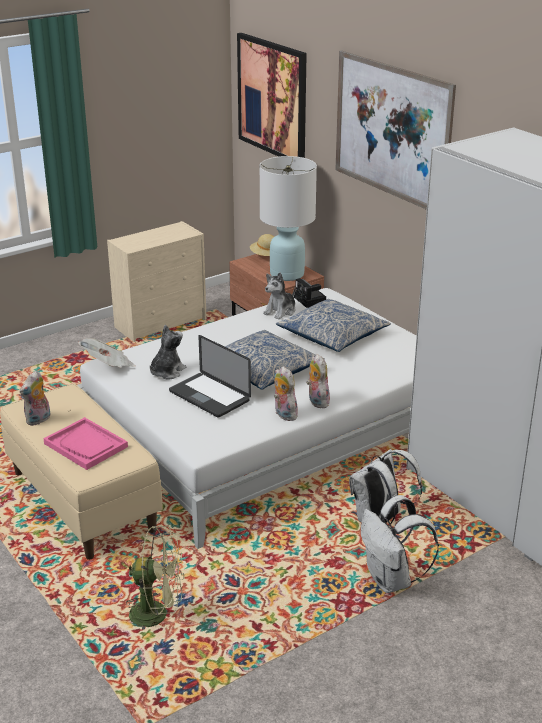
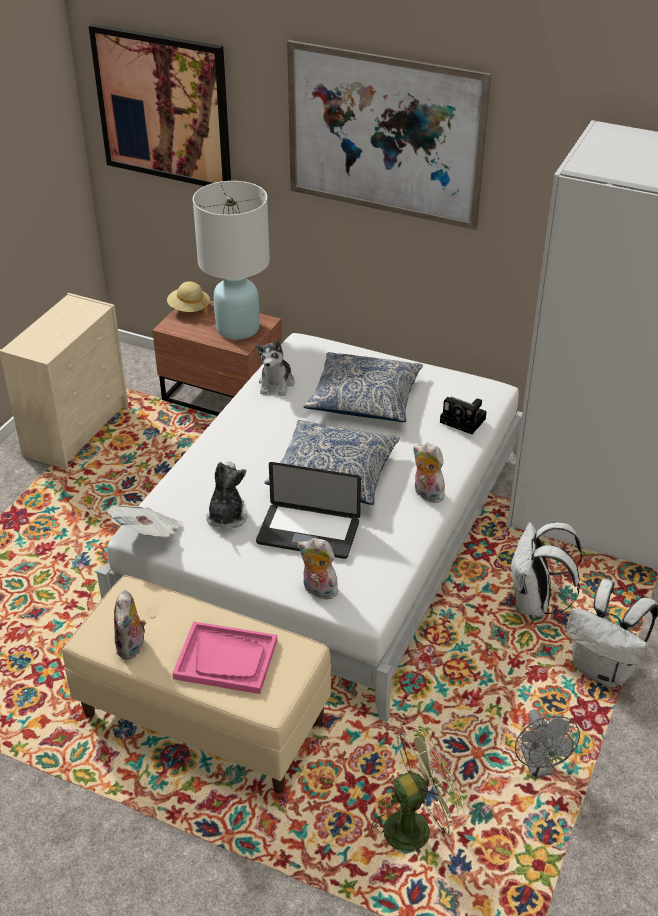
camera: 30 degrees left, 10 degrees up
plush toy [274,366,298,421] -> plush toy moved to [298,538,338,601]
camera [294,278,326,308] -> camera moved to [440,396,487,434]
none -> grey fan [515,709,580,778]

